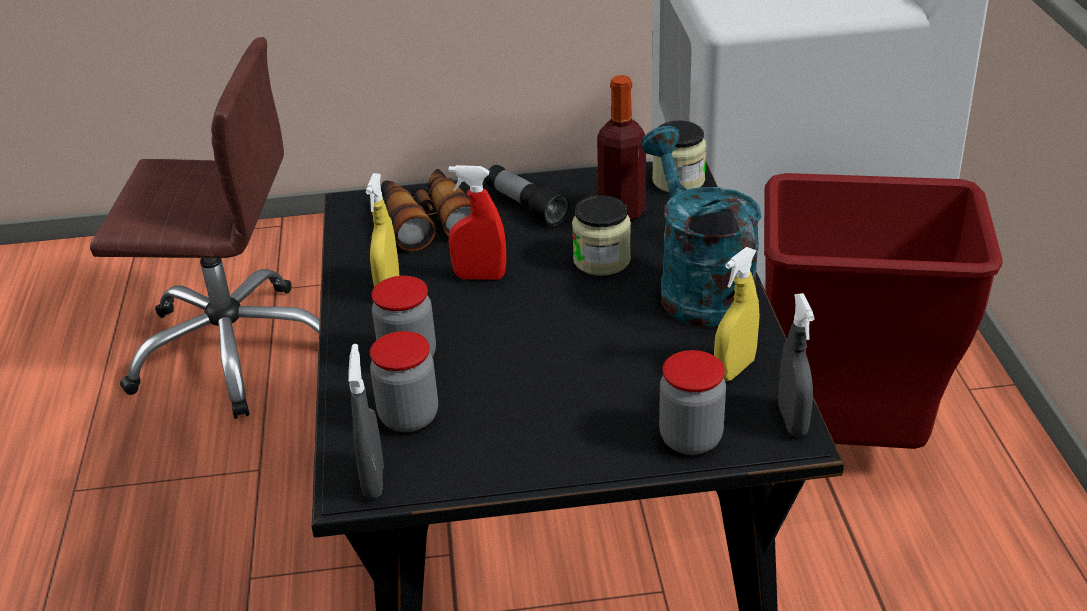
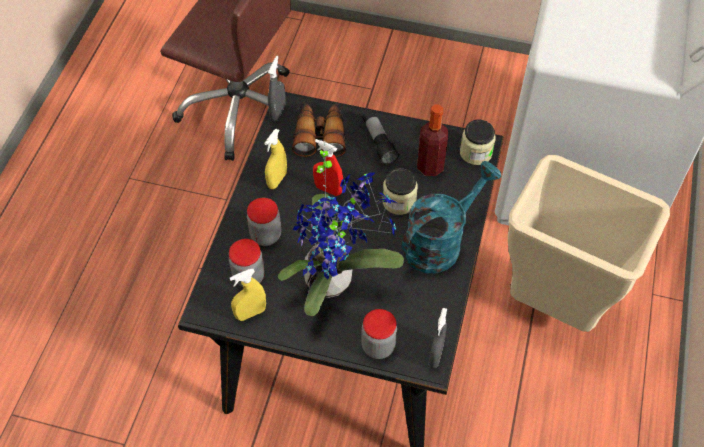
camera: 20 degrees right, 20 degrees up
grey spray bottle [348,344,383,499] -> grey spray bottle moved to [268,56,286,121]
turquoise watering can [641,126,762,328] -> turquoise watering can turned 45 degrees clockwise [401,161,502,273]
yellow spray bottle [714,247,760,382] -> yellow spray bottle moved to [230,269,266,321]
red trash can [764,173,1003,449] -> beige trash can [508,155,670,332]
none -> potted plant [278,141,404,316]

